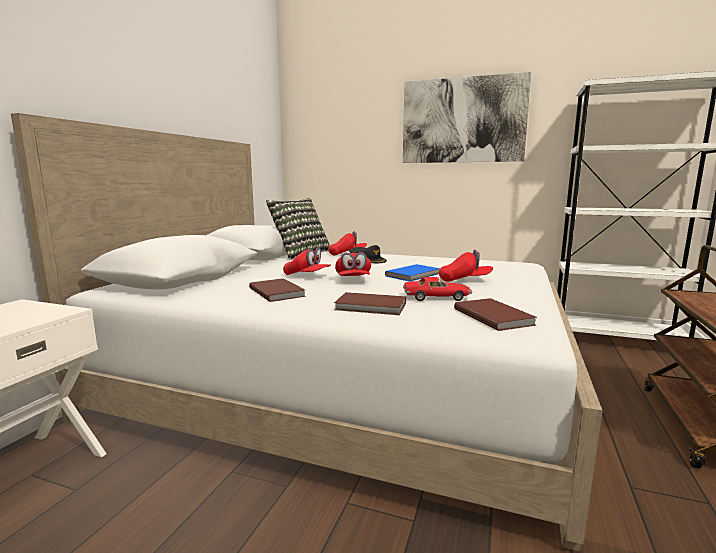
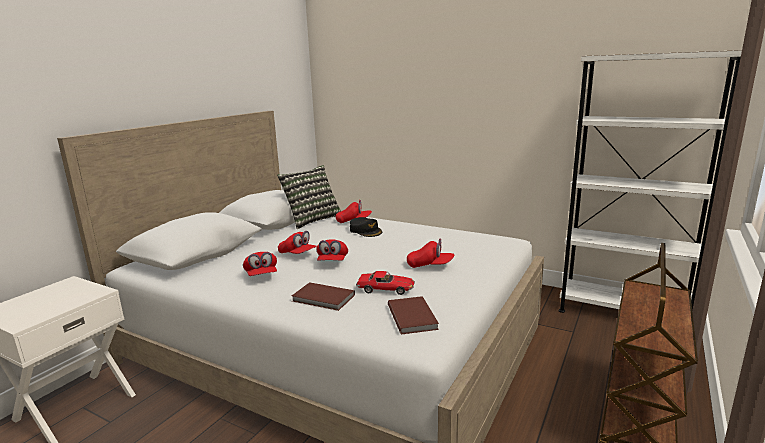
camera: 10 degrees right, 5 degrees up
brown book [249,278,306,302] -> red cap [243,252,277,276]
blue book [385,264,440,282] -> none
picture [403,72,532,163] -> none

